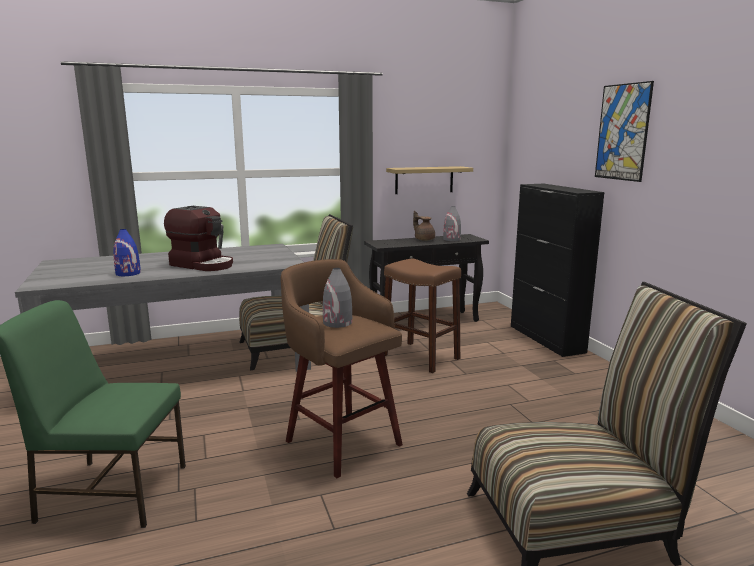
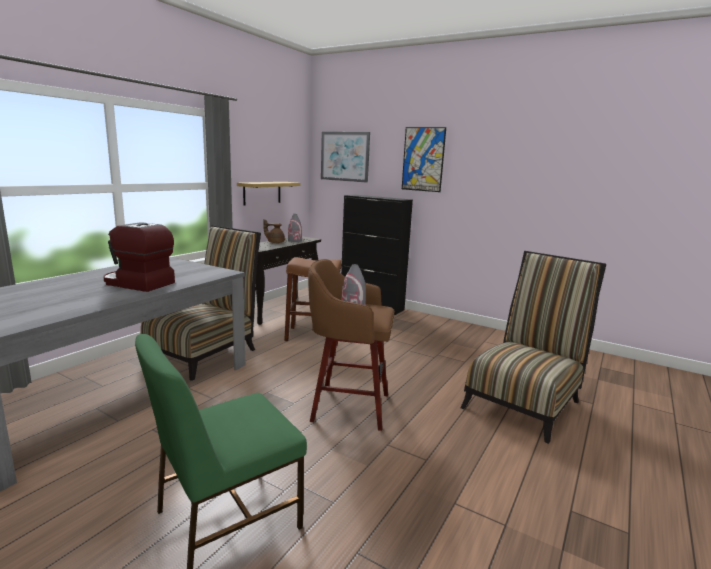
camera: 40 degrees left, 0 degrees up
blue vase [113,229,141,276] -> none
coffee machine [164,206,233,271] -> coffee machine turned 150 degrees counterclockwise [103,222,175,292]
none -> picture [321,132,370,183]

